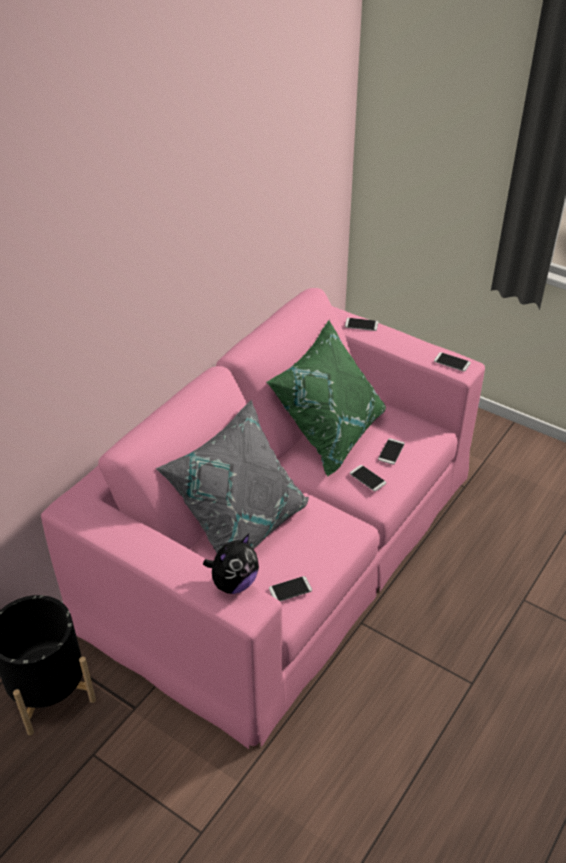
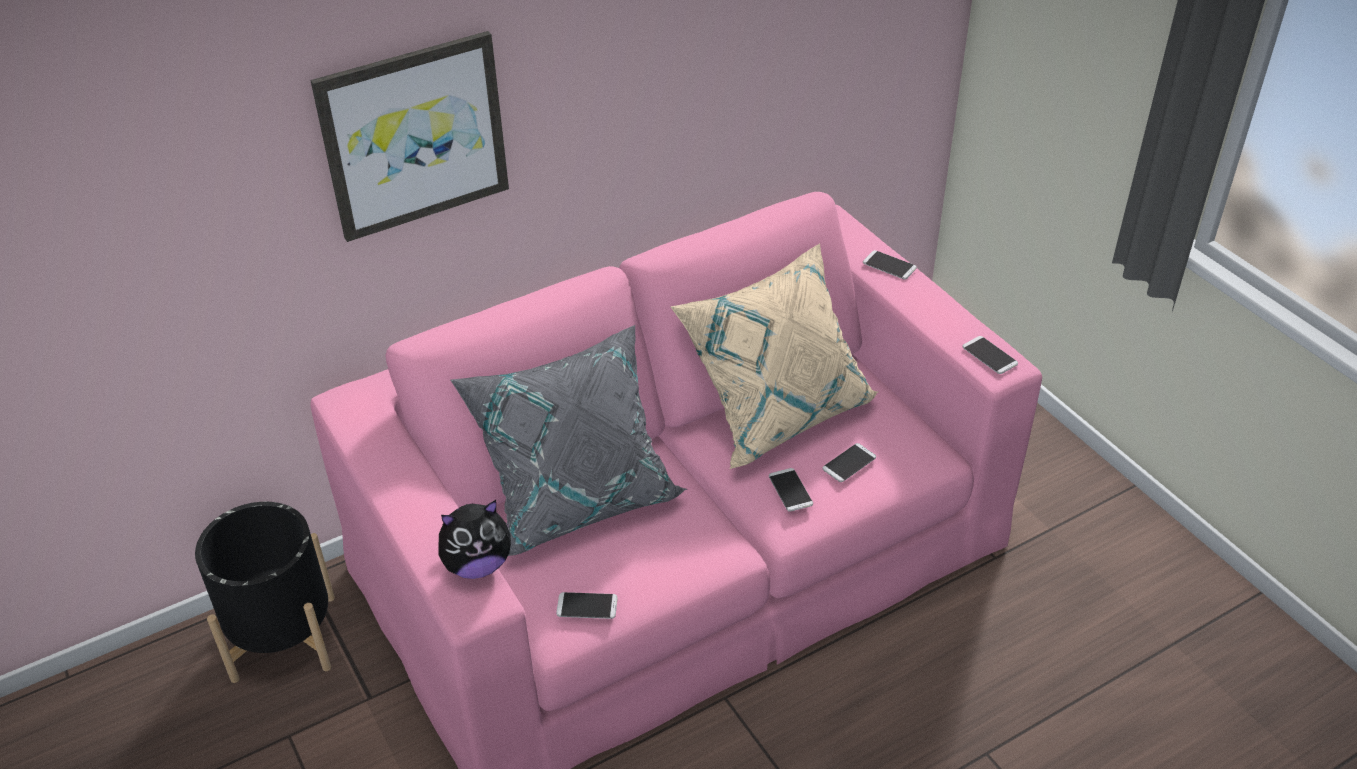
camera: 25 degrees right, 0 degrees up
green pillow [266,320,386,477] -> beige pillow [671,243,878,469]
none -> picture [311,31,509,242]

